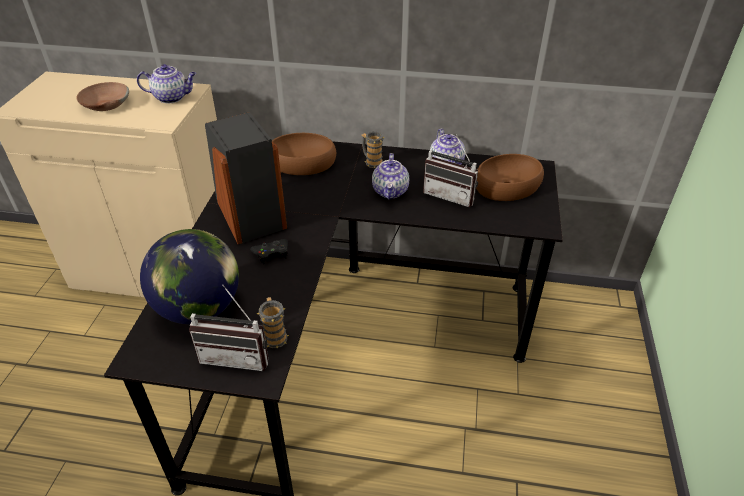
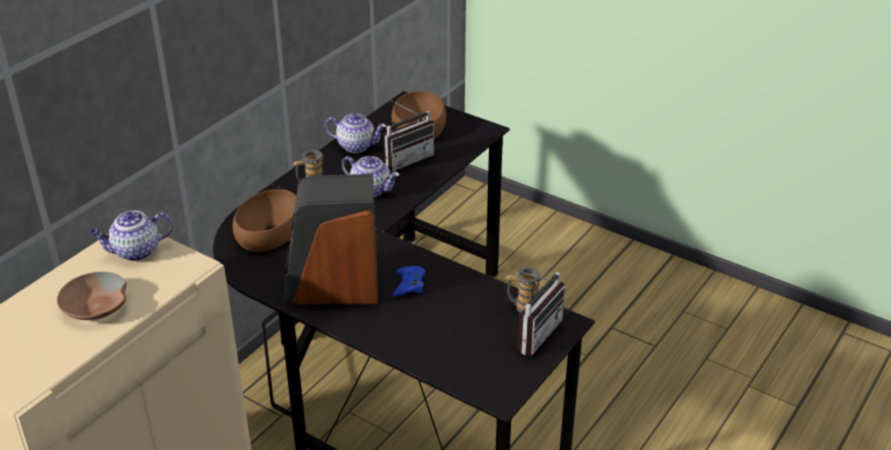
camera: 65 degrees left, 5 degrees down
teapot [137,64,196,103] -> teapot turned 135 degrees counterclockwise [90,211,173,261]
globe [140,229,239,324] -> none
black game controller [250,239,288,264] -> blue game controller [392,266,425,296]

